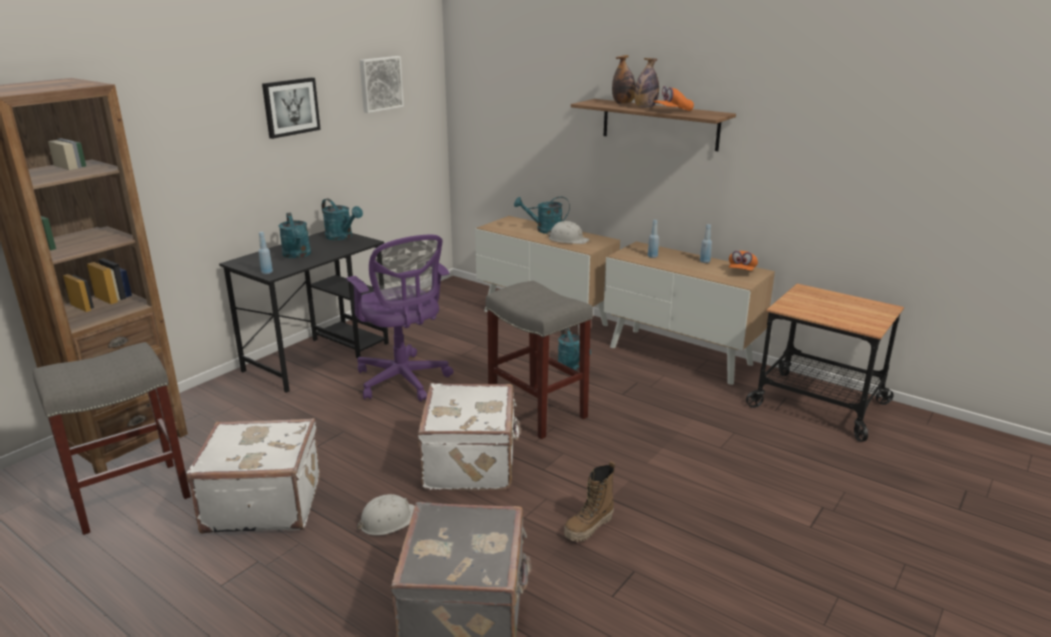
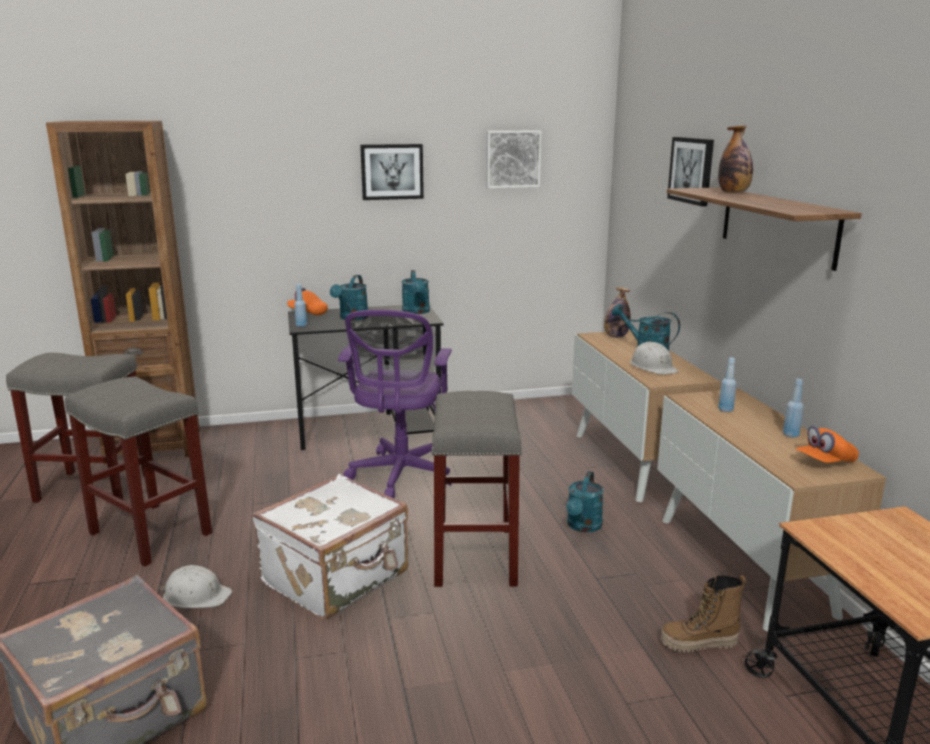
camera: 40 degrees right, 5 degrees down
white suitcase [186,418,320,534] -> grey stool [65,376,212,567]
boot [564,461,615,542] -> boot moved to [660,575,746,653]
bottle [634,58,659,108] -> bottle moved to [604,287,631,338]
orange cap [653,86,694,111] -> orange cap moved to [287,288,328,315]
none -> picture [667,137,714,206]

